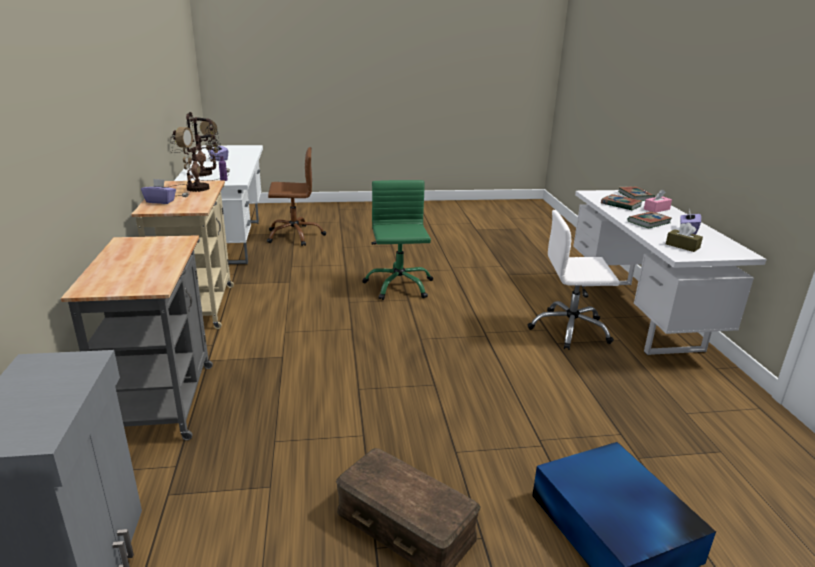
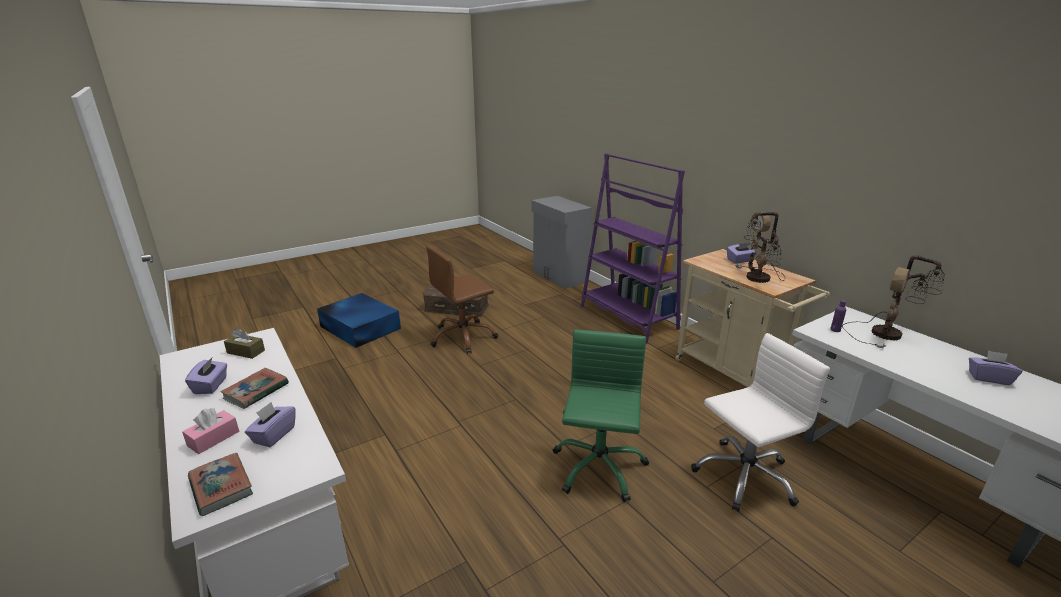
camera: 155 degrees right, 0 degrees up
grey cart [61,235,213,440] -> purple bookcase [581,153,685,344]
brown office chair [267,147,326,246] -> brown office chair moved to [426,246,498,354]
green office chair [362,180,433,300] -> green office chair turned 135 degrees counterclockwise [553,330,649,502]
white office chair [528,210,619,350] -> white office chair moved to [691,333,830,512]
book [601,194,642,211] -> purple tissue box [245,402,295,447]

